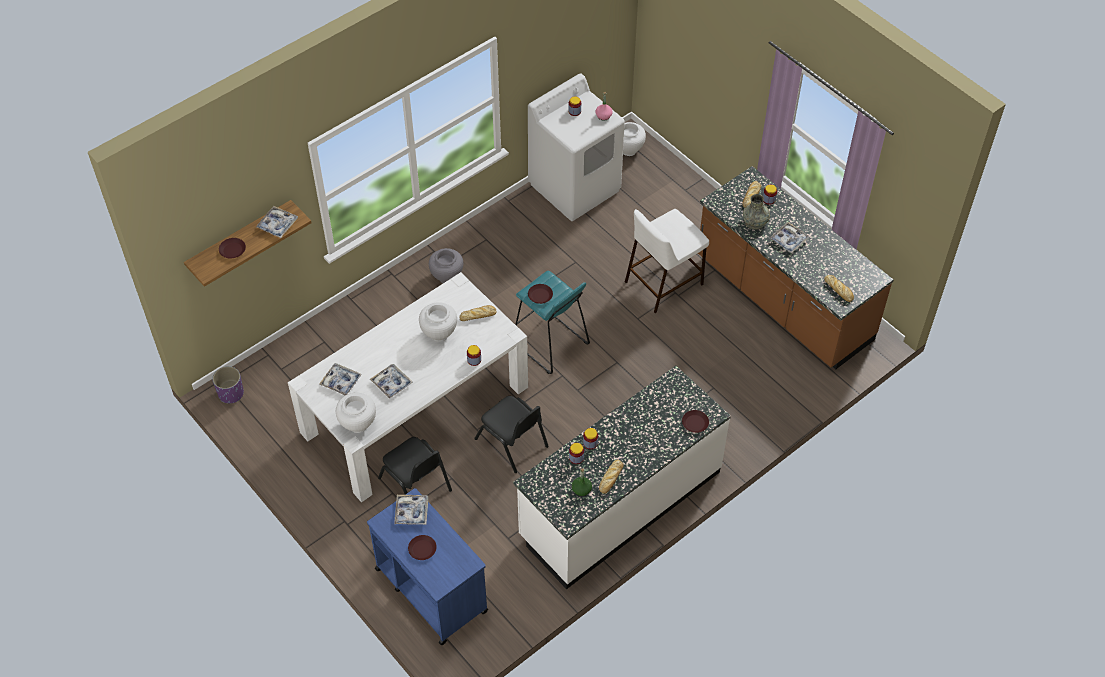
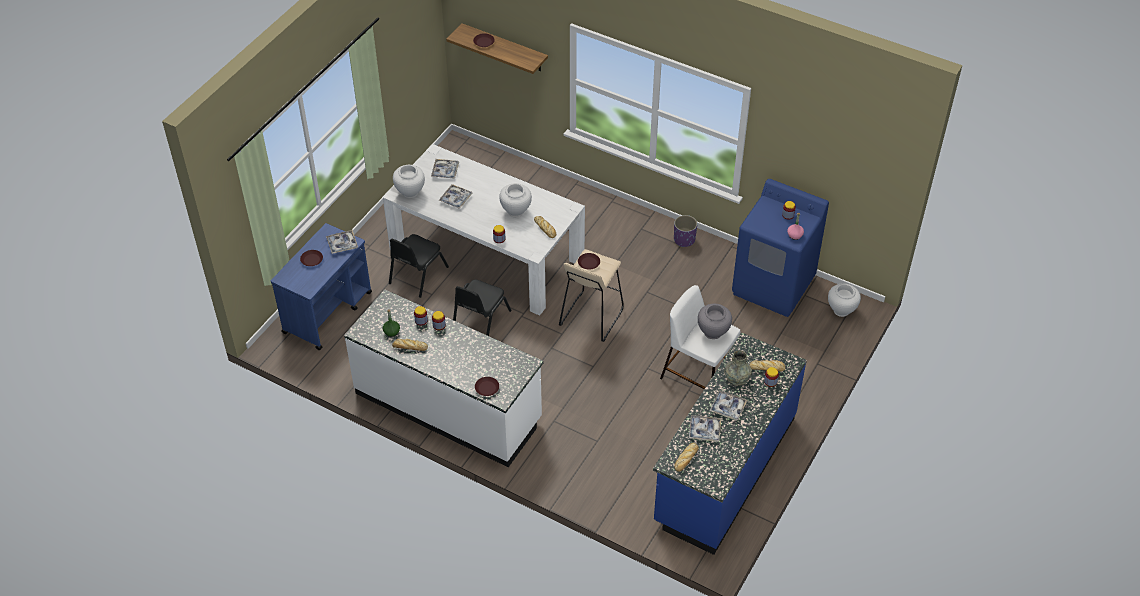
camera: 70 degrees right, 5 degrees down
purple planter [212,366,244,403] -> purple planter moved to [674,215,697,247]
tray [256,206,298,238] -> tray moved to [689,415,721,442]
grey vase [429,248,463,283] -> grey vase moved to [698,304,732,339]
turquoise stool [515,270,590,374] -> beige stool [559,249,624,342]
white washing machine [528,74,625,221] -> blue washing machine [732,179,829,317]
brown counter [698,166,894,369] -> blue counter [653,333,807,555]

